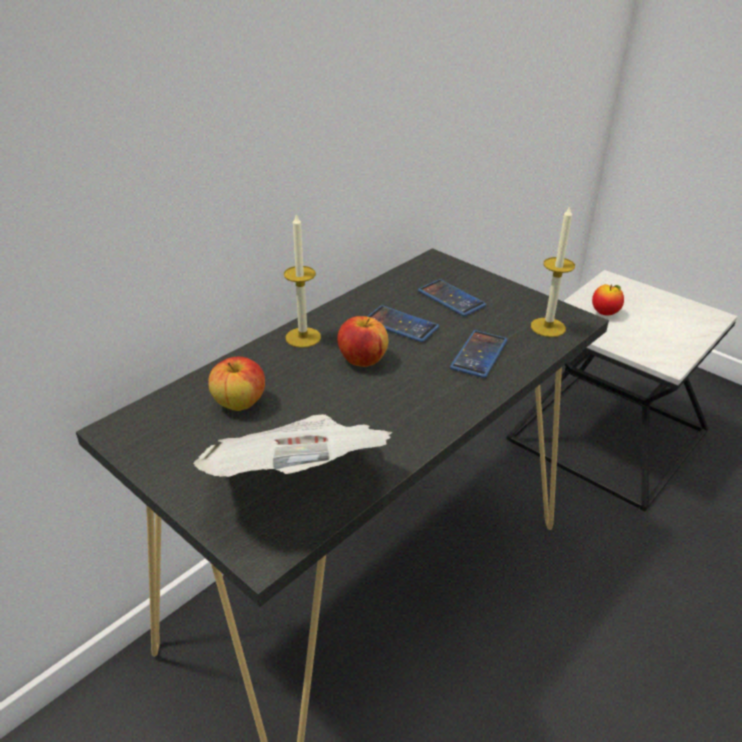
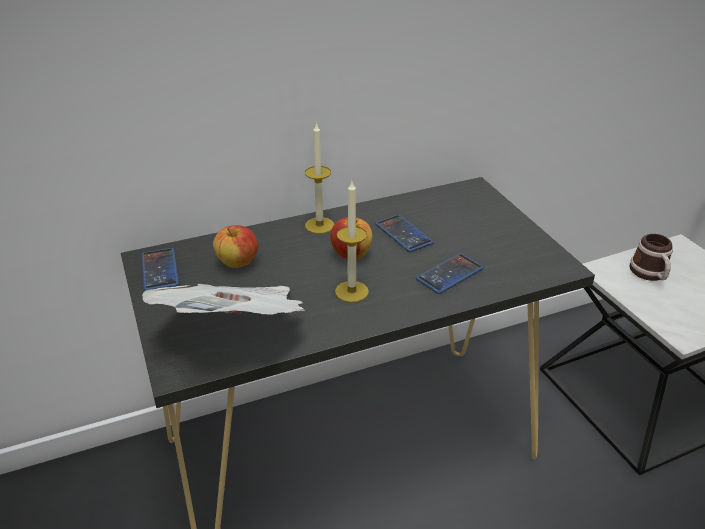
camera: 25 degrees right, 0 degrees up
phone [418,279,486,316] -> phone moved to [142,248,179,291]
candle [531,206,575,337] -> candle moved to [335,181,369,302]
apple [592,284,624,316] -> mug [630,234,673,281]

